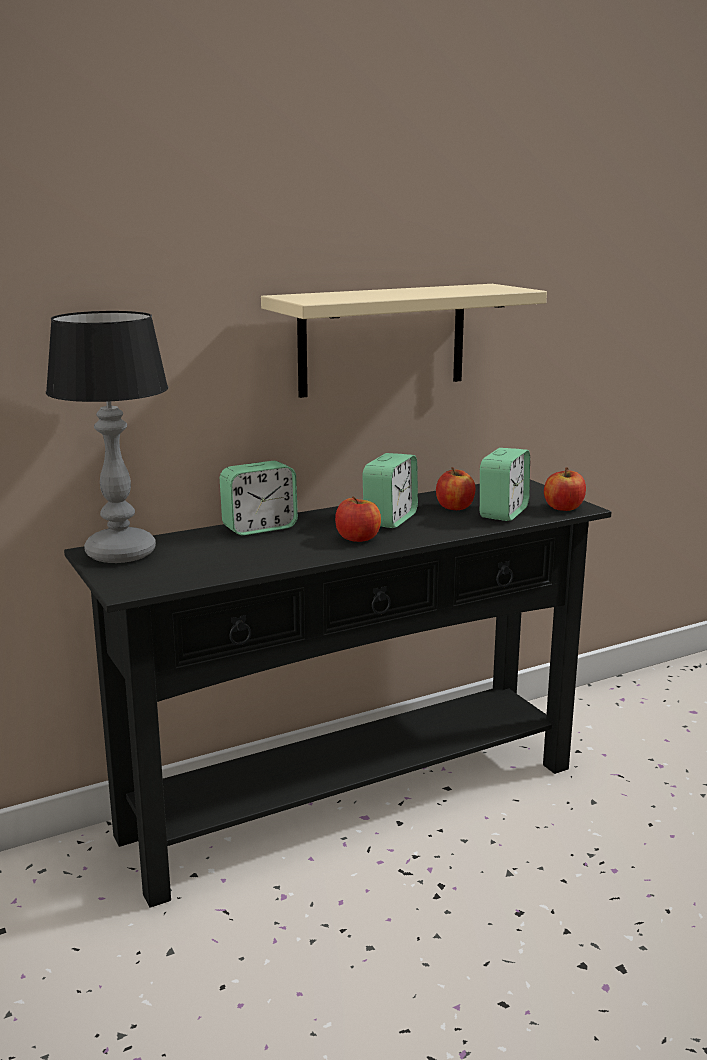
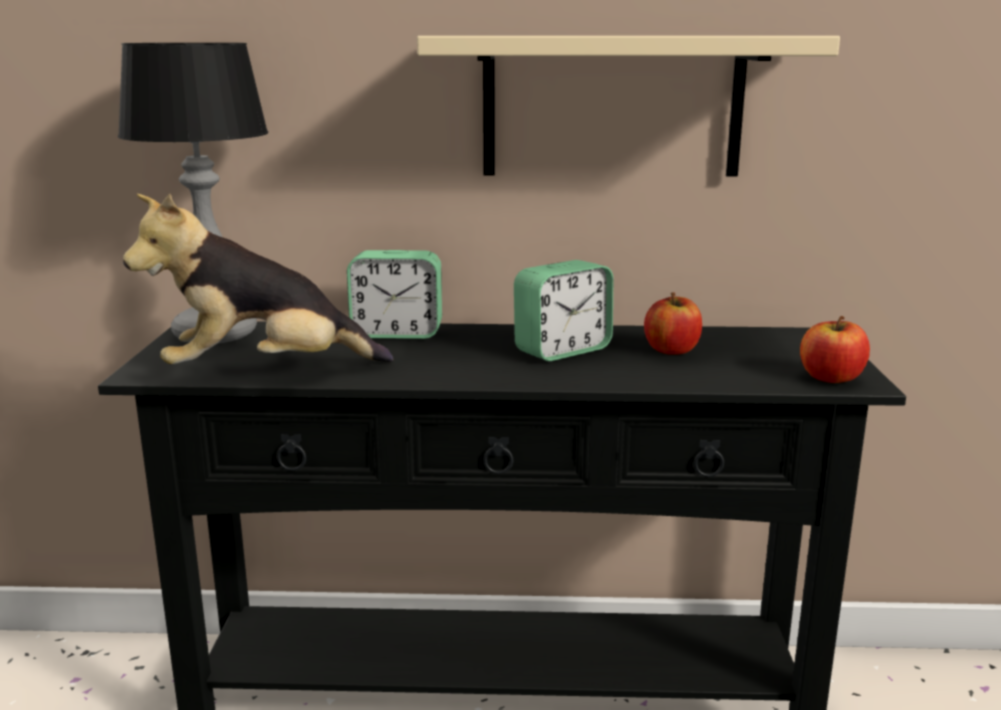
camera: 30 degrees right, 0 degrees up
apple [335,496,381,542] -> none
alarm clock [480,448,530,521] -> none
none -> plush toy [123,194,393,364]

